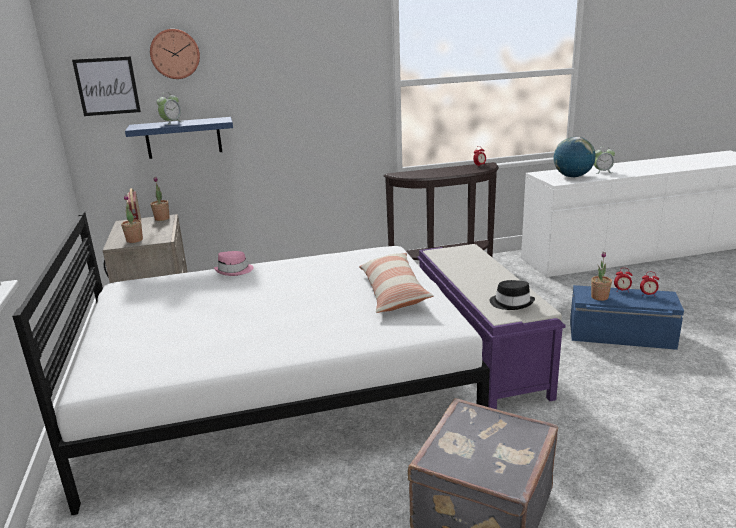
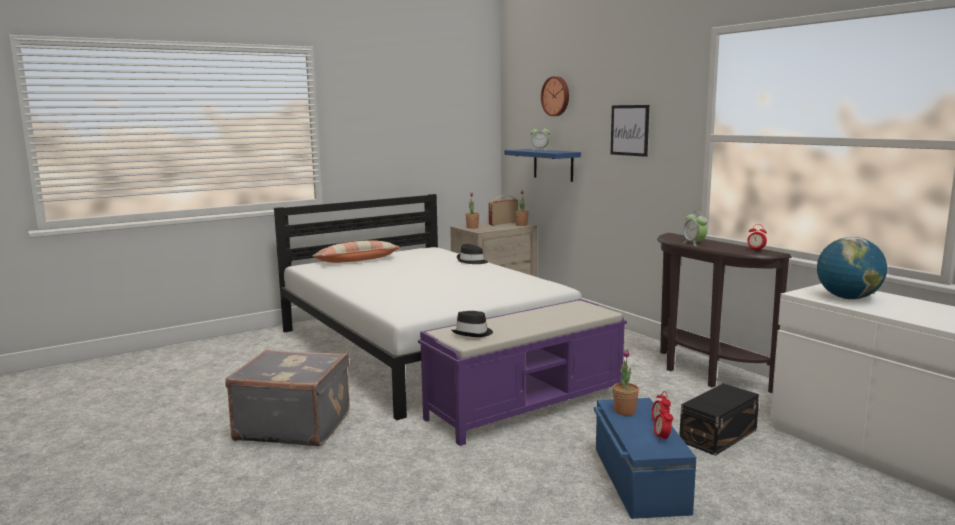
camera: 70 degrees right, 10 degrees down
picture [72,56,141,116] -> picture moved to [611,105,649,157]
pink hat [214,251,254,276] -> black hat [457,244,488,264]
pillow [359,253,433,313] -> pillow moved to [312,240,401,263]
alarm clock [594,146,615,174] -> alarm clock moved to [682,211,707,246]
none -> black storage box [679,383,759,456]

